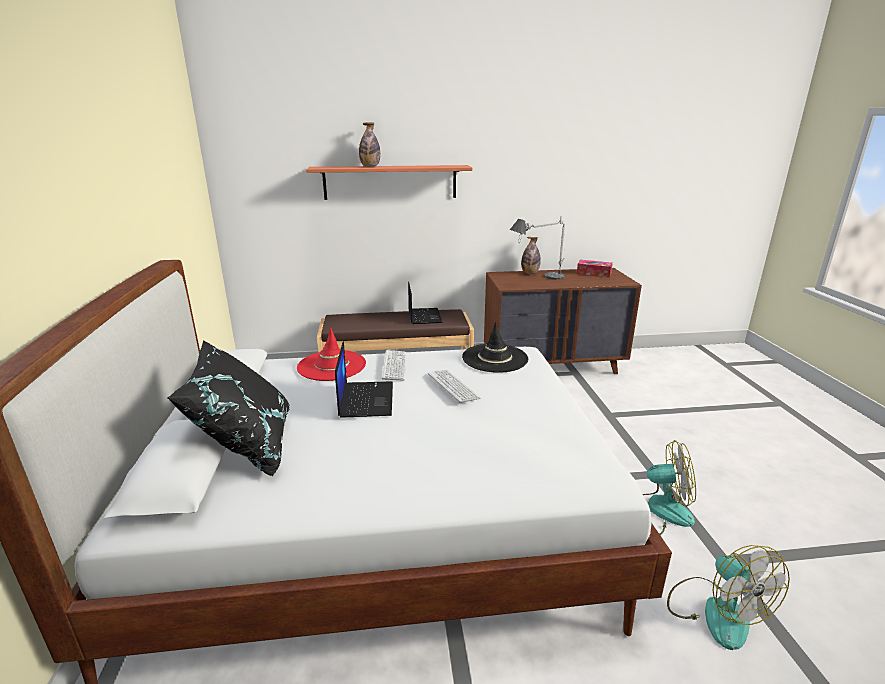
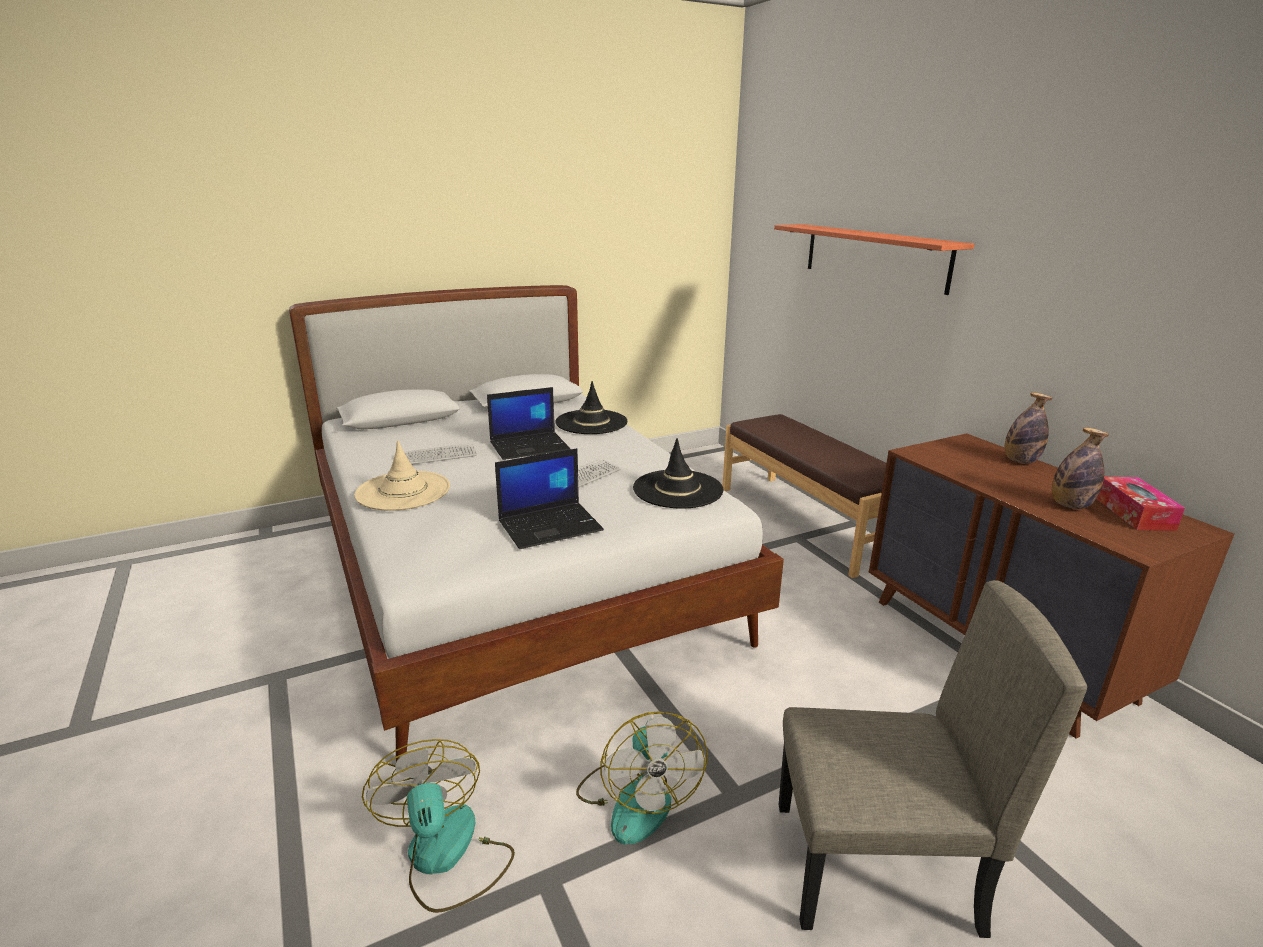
camera: 70 degrees right, 0 degrees up
black pillow [168,340,290,477] -> none
red hat [297,327,366,381] -> black hat [556,381,627,434]
bottle [359,122,380,167] -> bottle moved to [1052,427,1109,509]
keyboard [382,350,407,381] -> keyboard moved to [404,443,477,464]
laptop [408,282,443,324] -> laptop moved to [495,448,604,549]
table lamp [510,217,565,280] -> none
fan [667,545,790,650] -> fan turned 105 degrees clockwise [362,739,515,913]
none -> beige hat [355,440,450,511]
none -> beige chair [779,580,1087,938]

